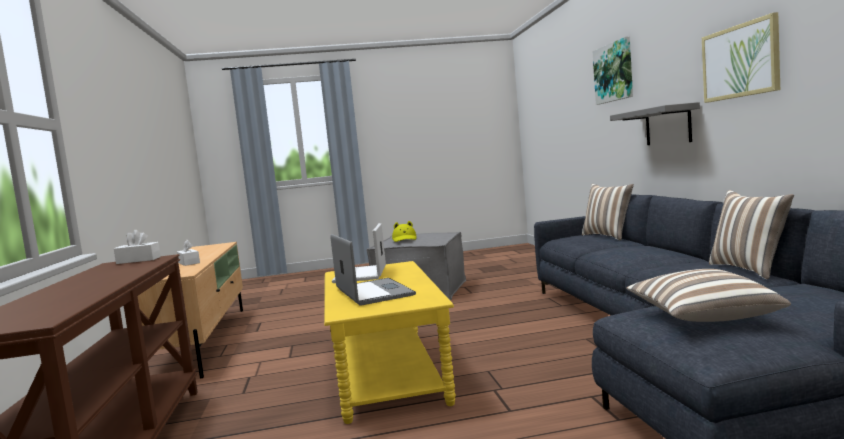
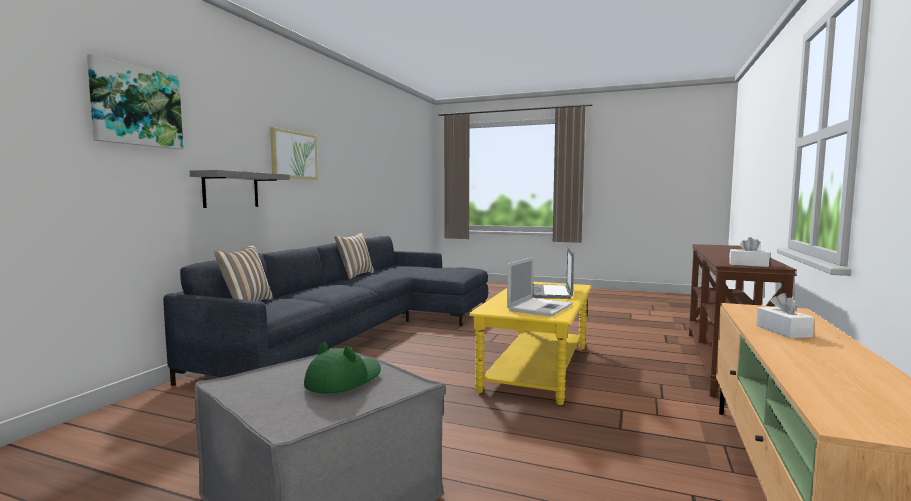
camera: 150 degrees left, 0 degrees up
yellow hat [392,221,416,242] -> green hat [304,342,381,393]
pillow [626,269,791,322] -> none

